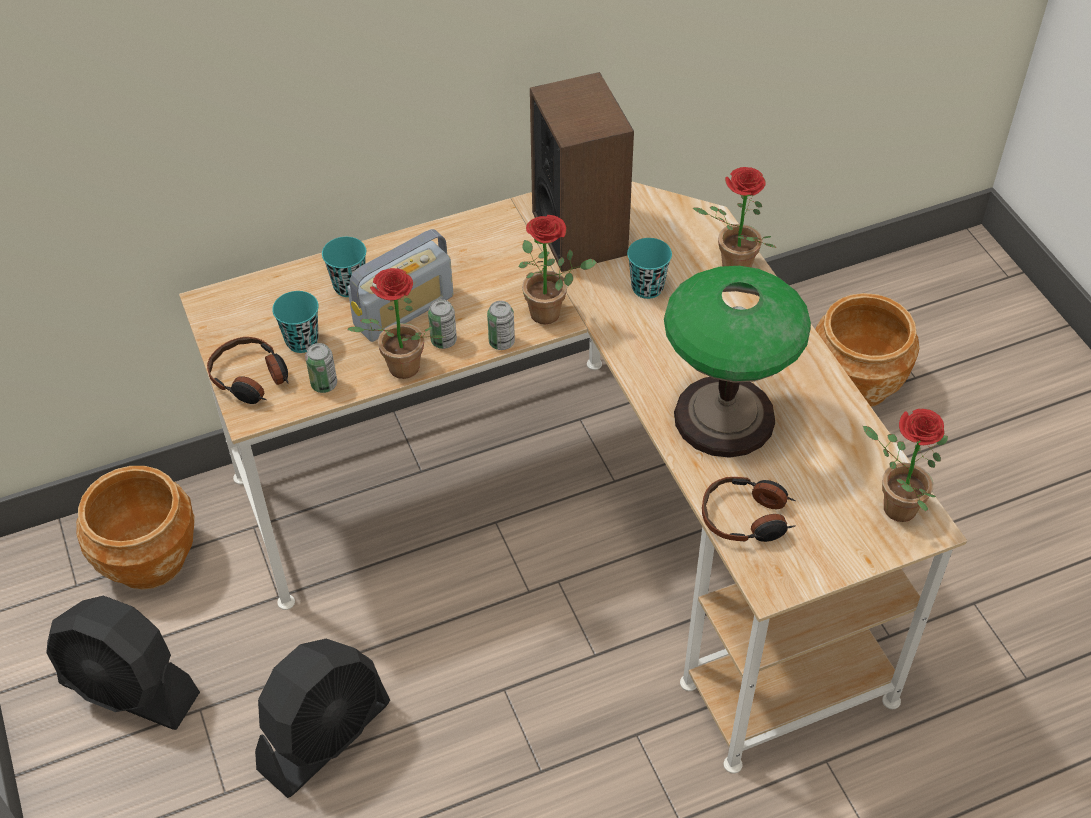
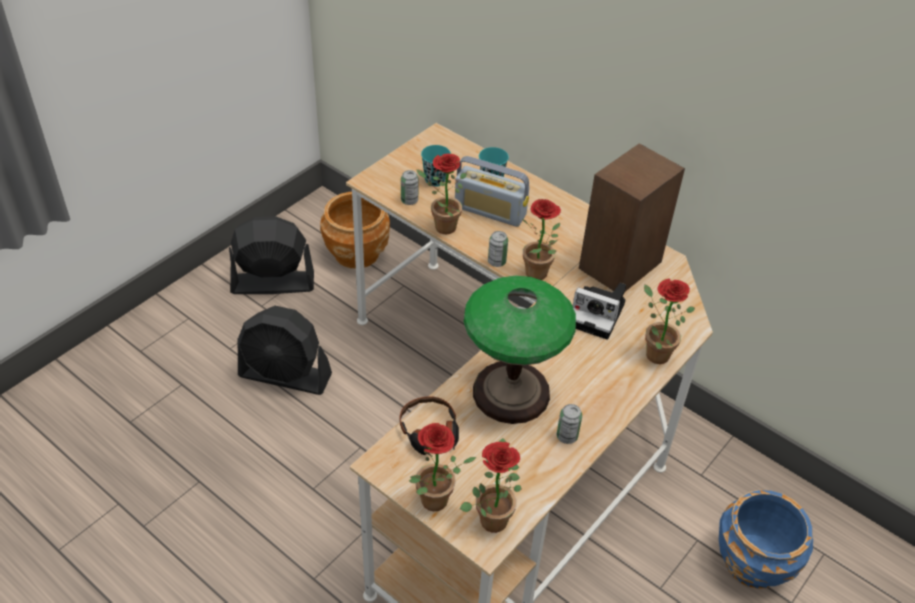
camera: 60 degrees right, 5 degrees down
black fan [46,595,200,730] -> black fan turned 90 degrees clockwise [229,216,314,294]
headphones [207,337,289,404] -> none
can [428,299,457,349] -> can moved to [557,404,582,444]
turquoise cup [627,238,672,299] -> camera [573,283,626,340]
brown planter [816,293,919,407] -> blue planter [719,490,813,589]
none -> potted plant [409,423,477,511]

